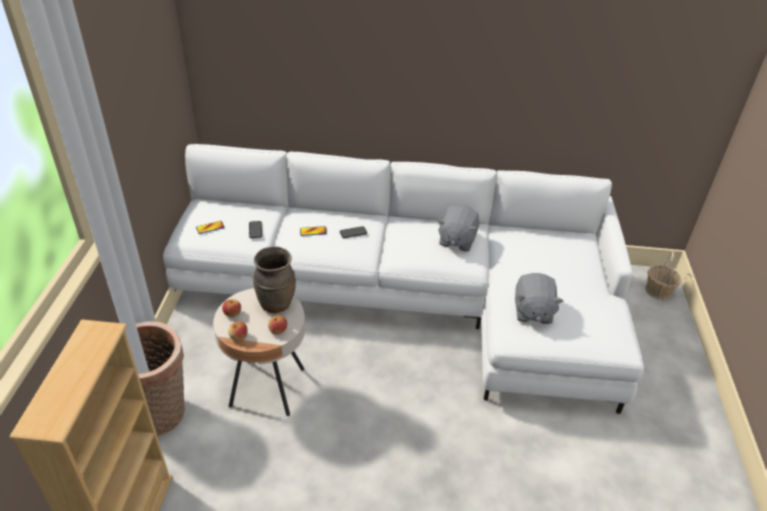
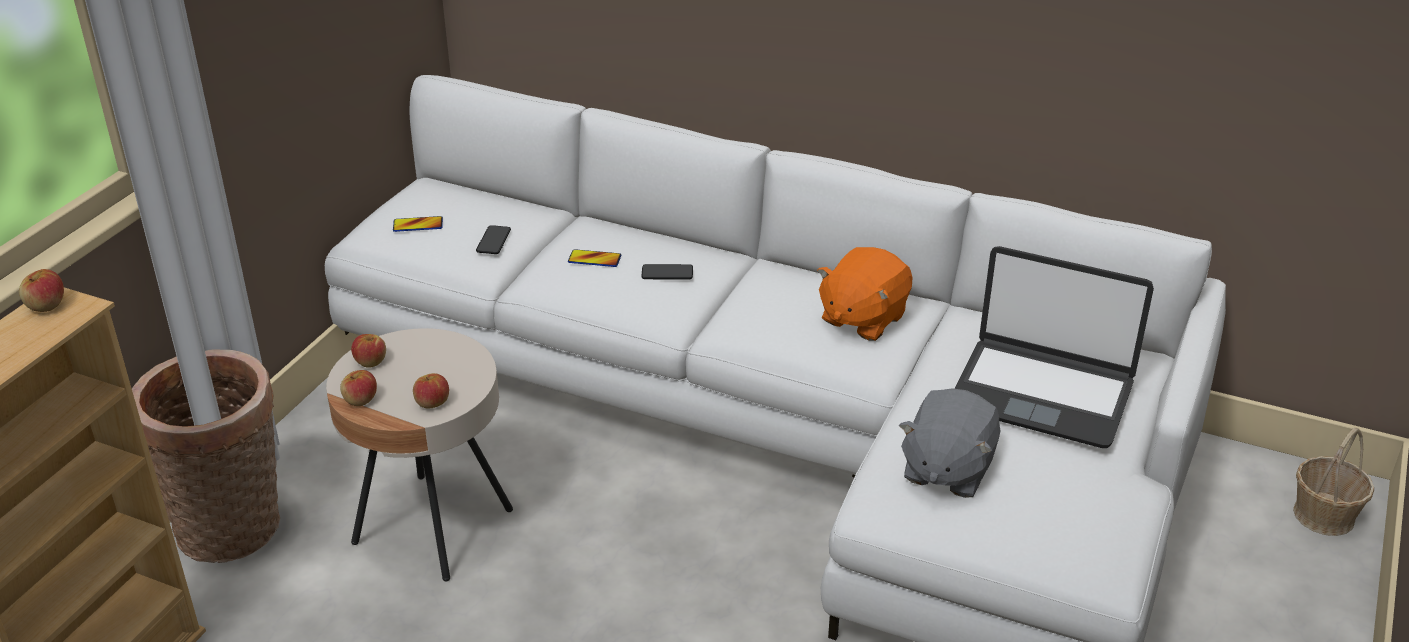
camera: 20 degrees right, 5 degrees down
brown vase [252,246,296,313] -> none
grey plush toy [437,205,479,251] -> orange plush toy [817,247,912,341]
none -> apple [19,269,64,312]
none -> laptop [954,246,1154,448]

